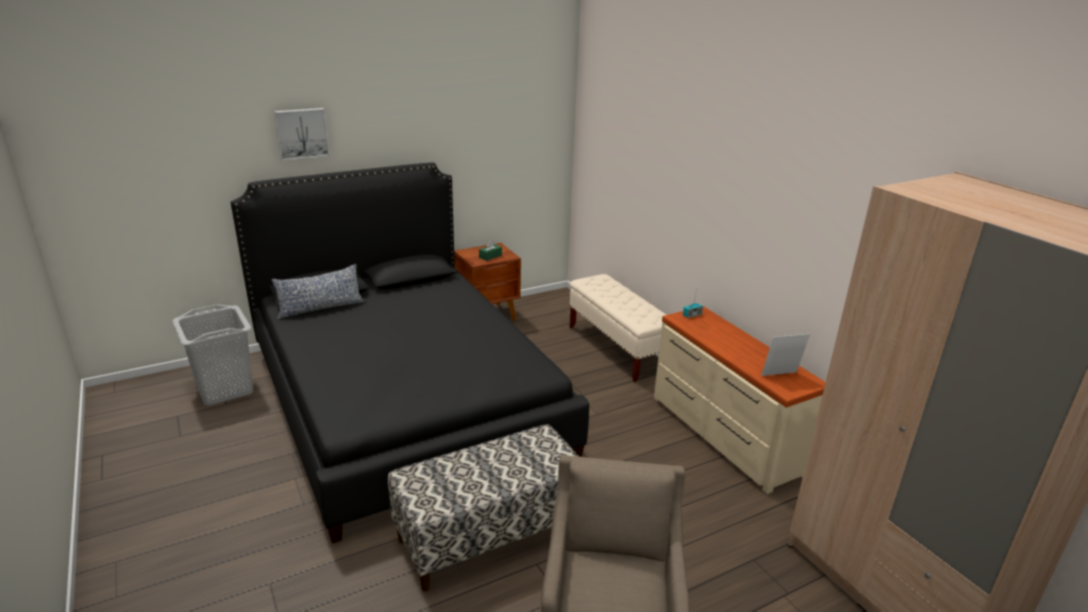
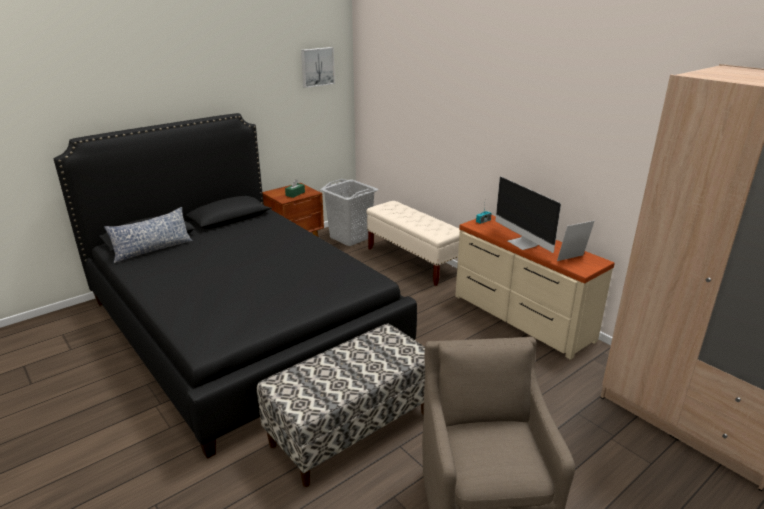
camera: 10 degrees left, 0 degrees up
grey laundry basket [172,304,253,406] -> grey laundry basket moved to [320,179,378,246]
picture [274,108,330,160] -> picture moved to [301,47,335,88]
none -> monitor [495,176,561,253]

